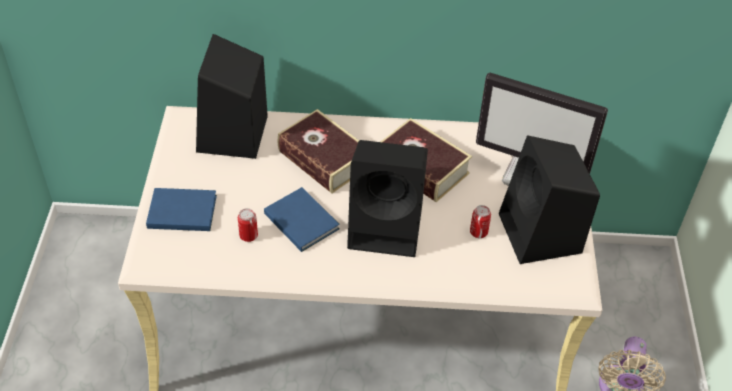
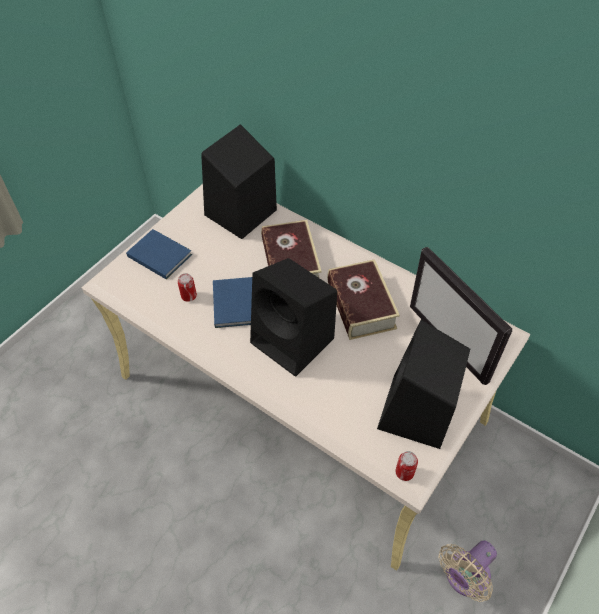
camera: 35 degrees right, 5 degrees up
can [470,205,491,238] -> can moved to [395,451,418,481]

